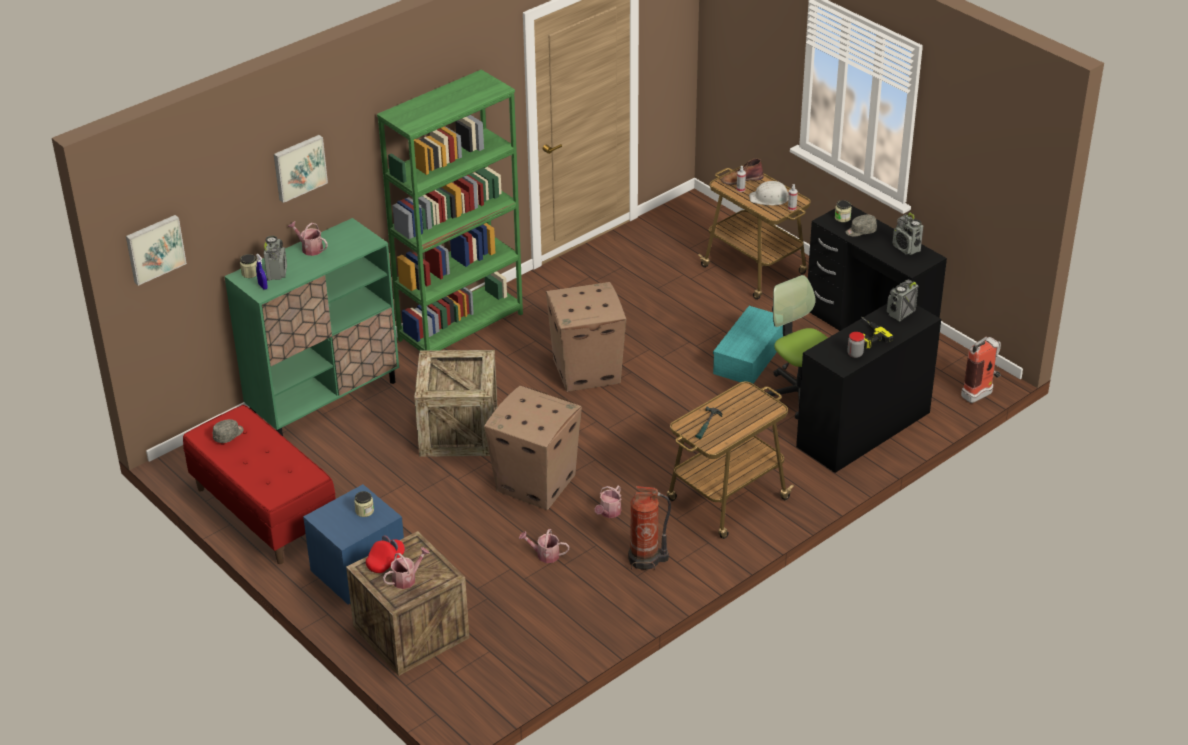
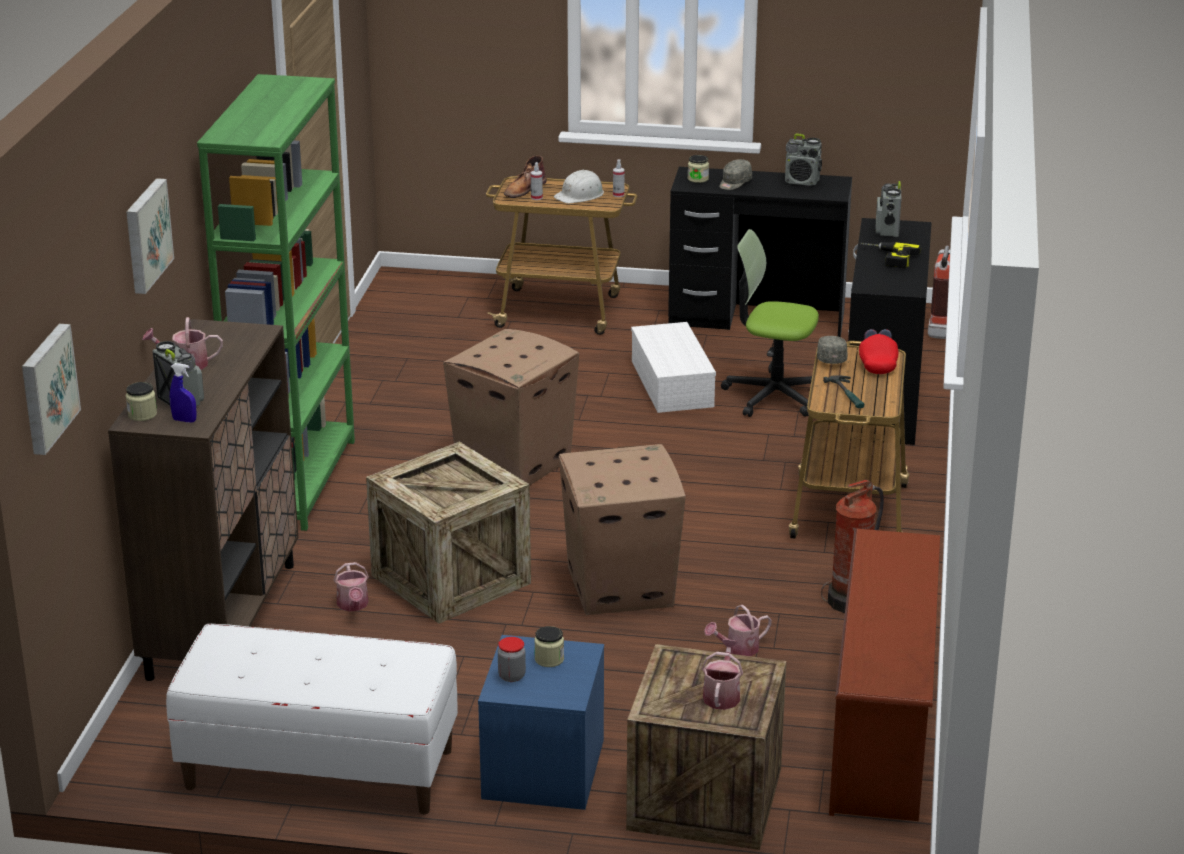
camera: 40 degrees left, 10 degrees down
red bench [183,405,336,564] -> white bench [166,624,458,814]
grey cap [213,419,243,443] -> grey cap moved to [817,336,847,364]
green cabinet [224,218,399,436] -> brown cabinet [108,319,298,681]
red cap [366,535,405,573] -> red cap moved to [859,329,898,374]
watering can [595,486,622,518] -> watering can moved to [334,562,369,612]
turquoise storage box [713,306,783,384] -> white storage box [631,322,716,413]
jar [847,332,865,358] -> jar moved to [498,637,526,682]
none -> brown shoe rack [829,529,940,821]

